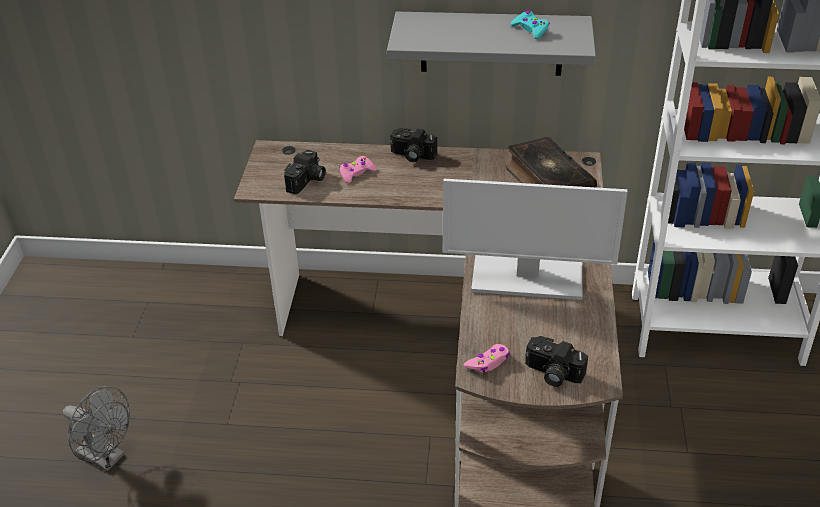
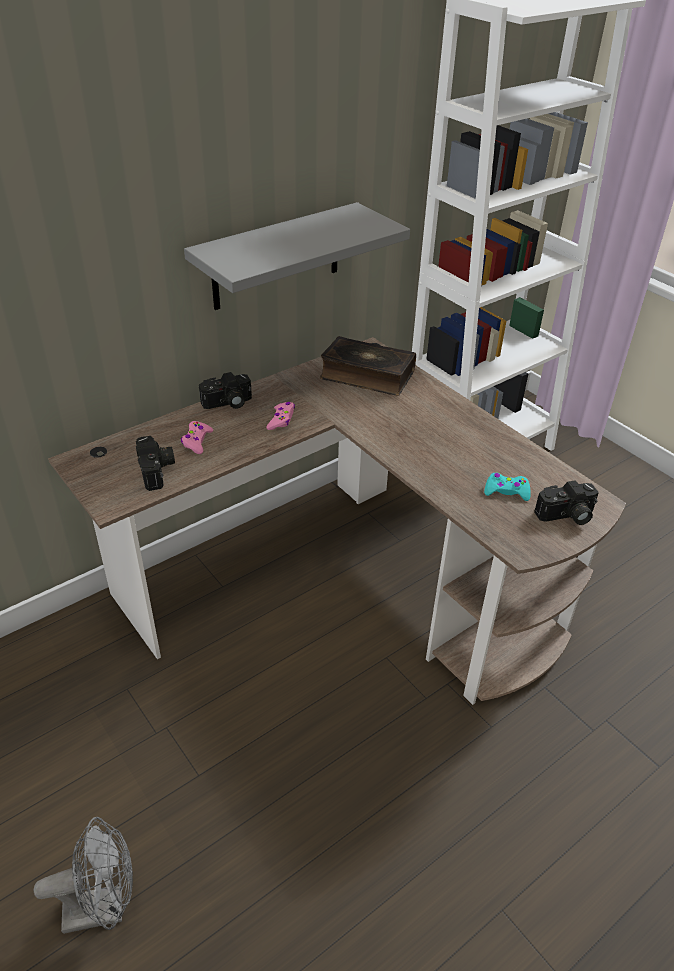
camera: 45 degrees left, 0 degrees up
monitor [443,179,627,300] -> none
pink game controller [464,344,510,373] -> pink game controller moved to [267,402,295,430]
turquoise game controller [511,10,550,39] -> turquoise game controller moved to [484,473,531,501]

